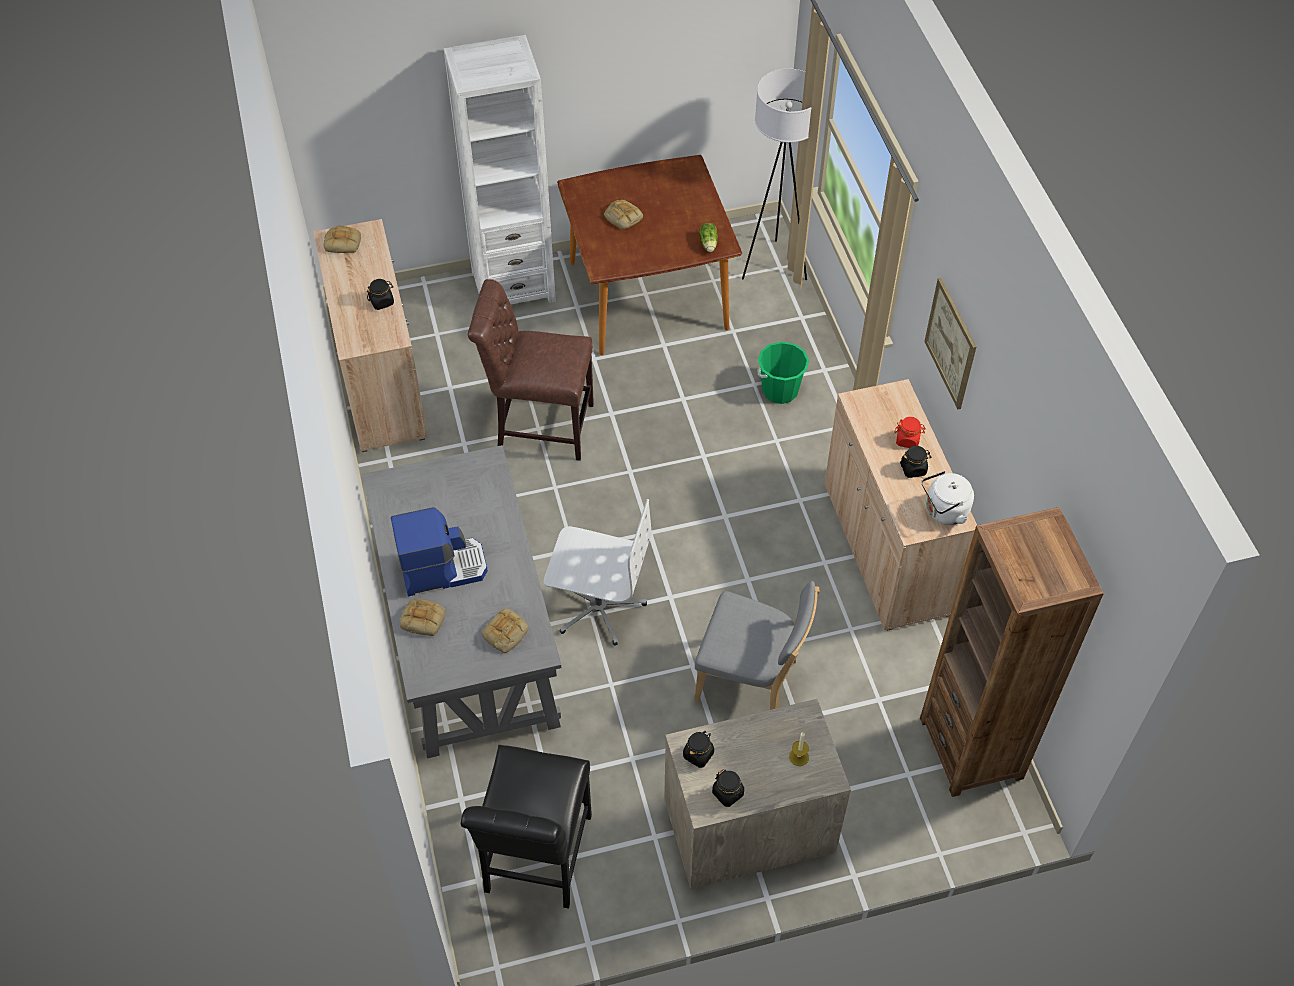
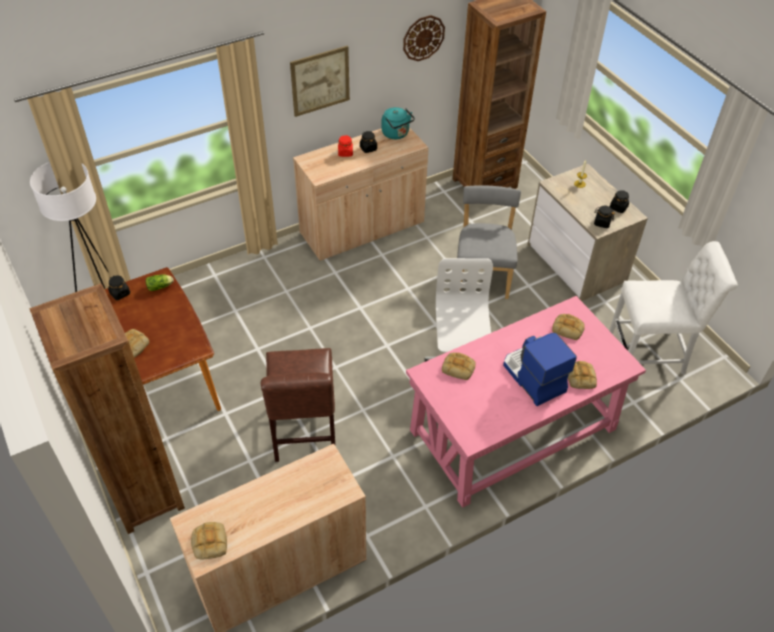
camera: 105 degrees left, 5 degrees down
grey desk [362,445,561,758] -> pink desk [406,296,646,508]
black jar [367,279,394,310] -> black jar moved to [108,275,130,300]
white bookcase [444,35,556,304] -> brown bookcase [30,283,185,534]
black chair [461,745,592,909] -> white chair [609,241,738,375]
green bucket [757,341,809,404] -> none
white kettle [921,471,974,525] -> turquoise kettle [381,107,415,139]
none -> wall clock [403,15,445,61]
none -> bread [442,352,476,380]

